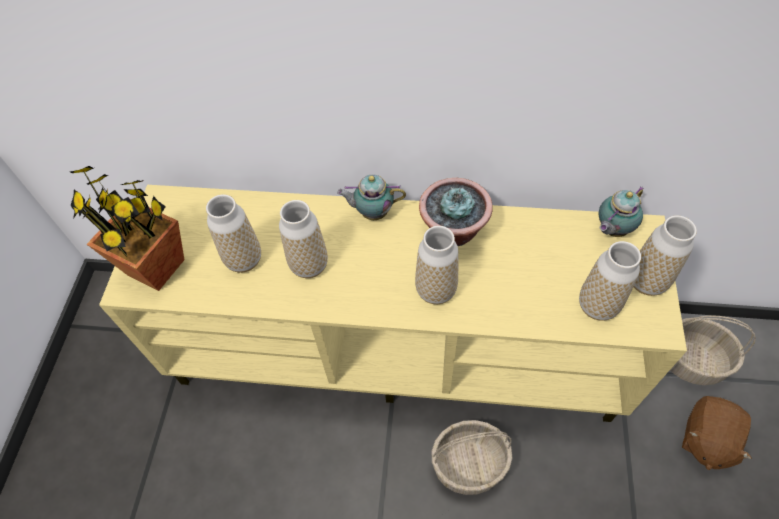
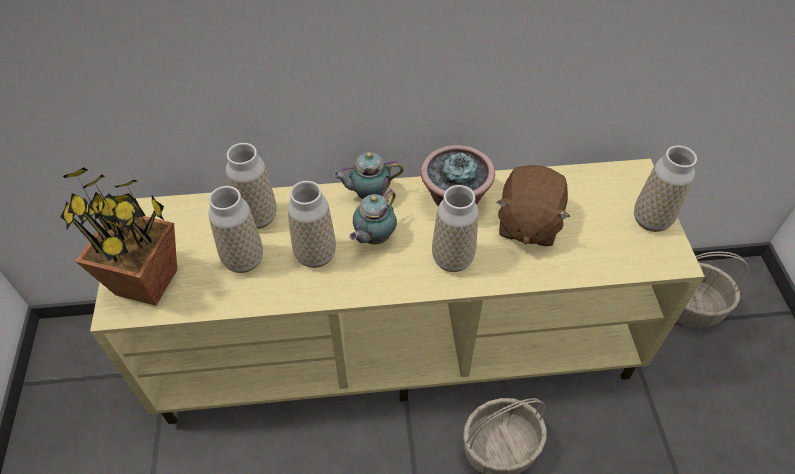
camera: 15 degrees left, 5 degrees down
vase [579,241,641,321] -> vase moved to [226,143,277,229]
teapot [599,186,644,237] -> teapot moved to [350,189,397,244]
brown plush toy [682,396,752,470] -> brown plush toy moved to [497,165,570,246]

